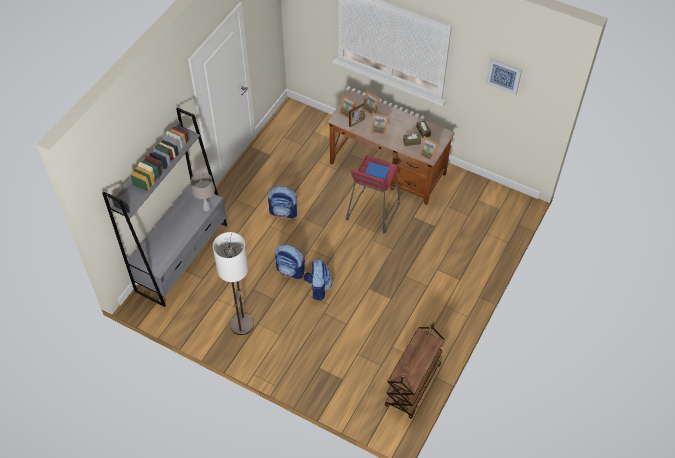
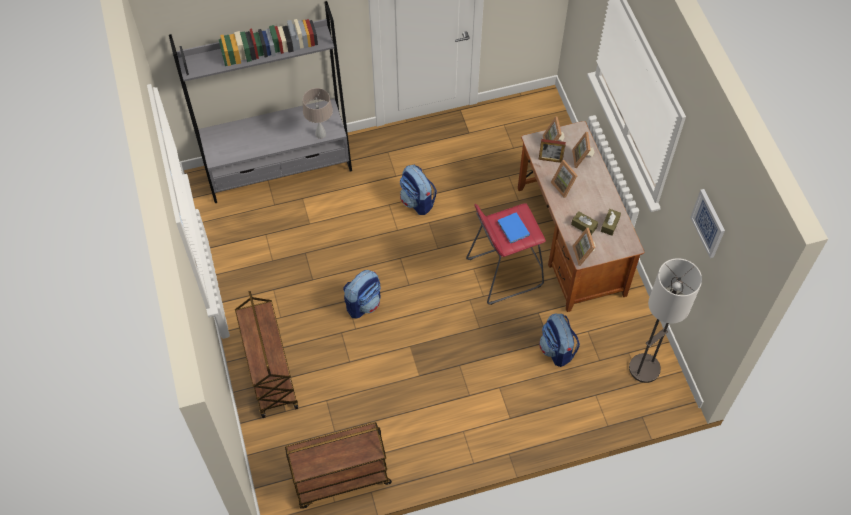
camera: 45 degrees right, 5 degrees up
floor lamp [213,232,254,335] -> floor lamp moved to [629,258,702,383]
backpack [275,244,305,279] -> backpack moved to [539,314,580,367]
none -> brown cart [235,291,298,418]

